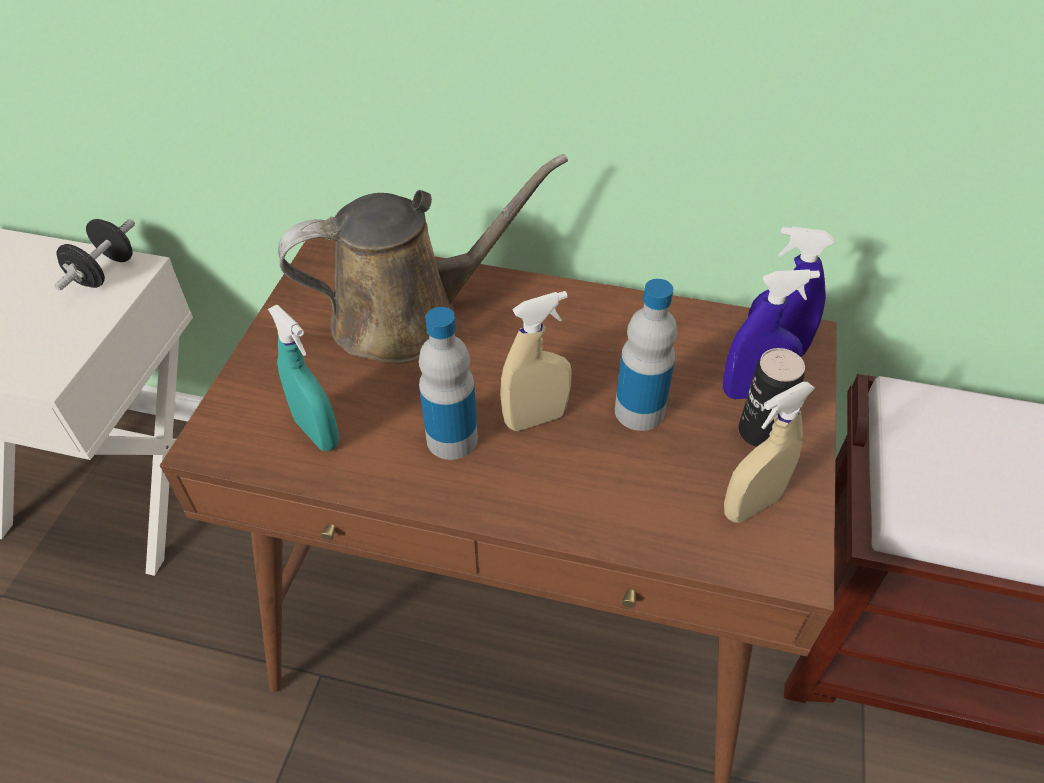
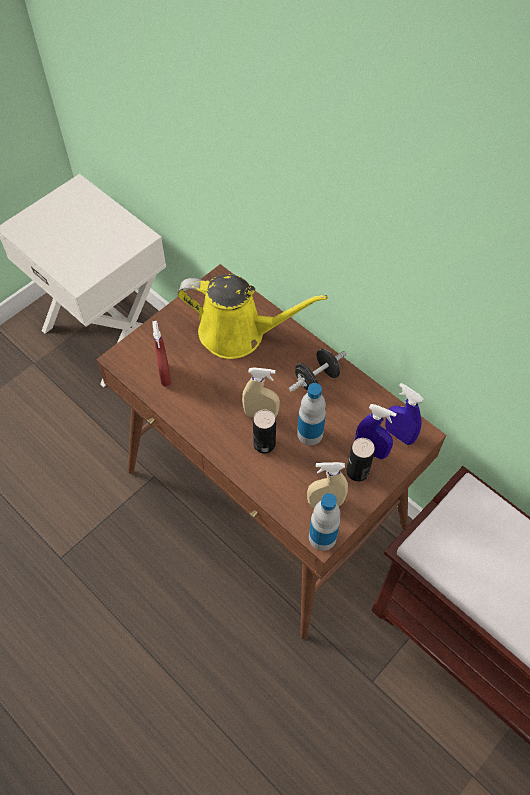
camera: 30 degrees right, 10 degrees up
black dumbbell [54,219,135,291] -> black dumbbell moved to [289,349,347,392]
turquoise spray bottle [268,305,339,451] -> red spray bottle [152,321,171,387]
brown watering can [278,154,568,364] -> yellow watering can [178,274,328,359]
bottle [419,307,478,460] -> bottle moved to [309,493,340,551]
none -> can [253,409,276,454]

